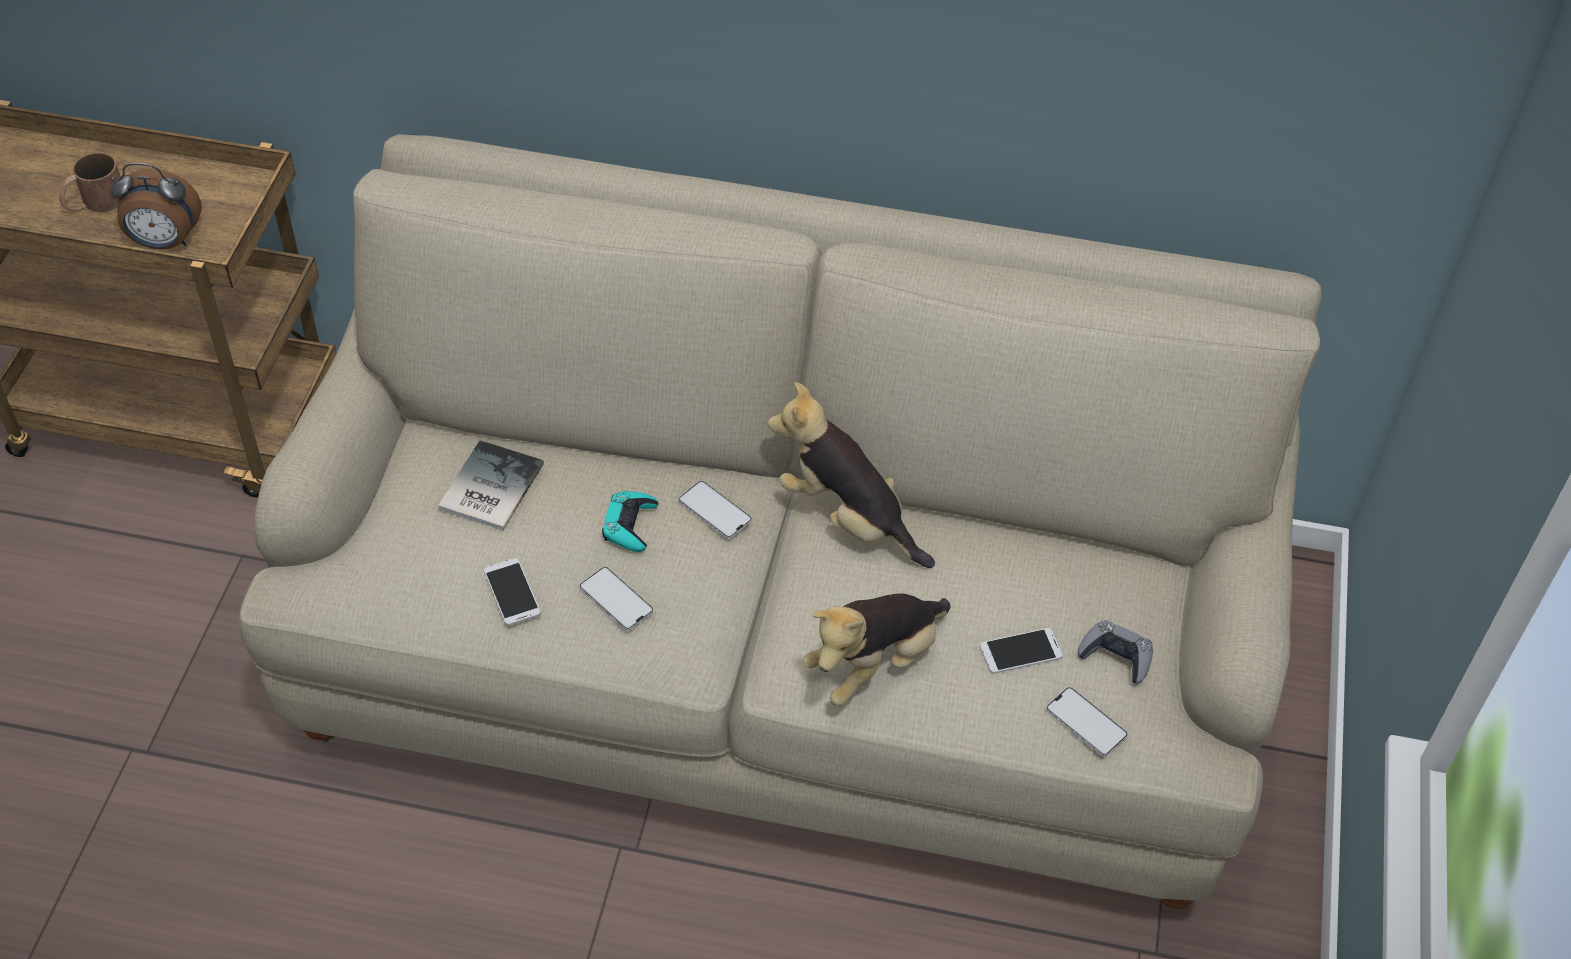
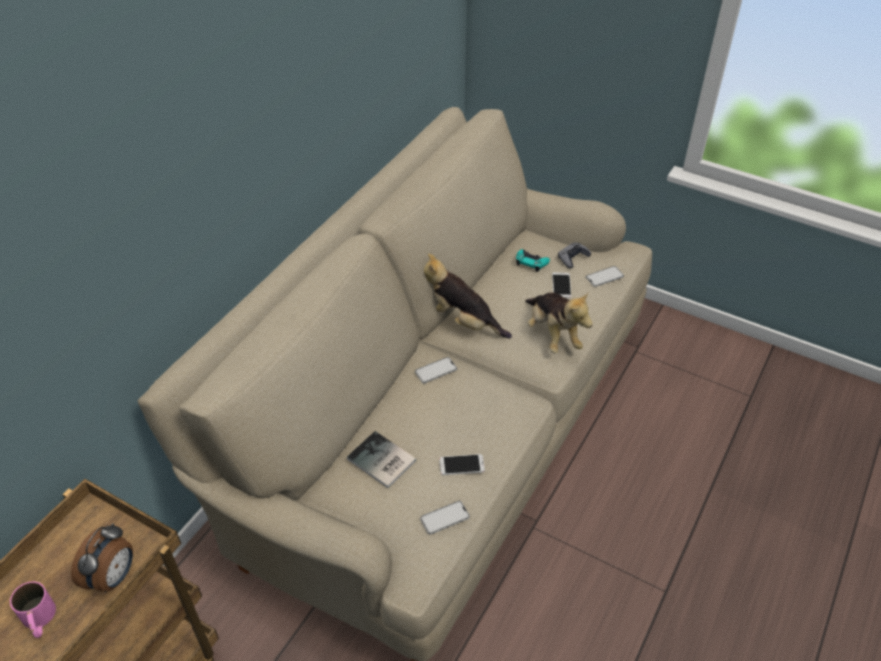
camera: 70 degrees left, 5 degrees down
brown mug [59,152,121,212] -> pink mug [10,581,56,638]
phone [579,567,654,631] -> phone moved to [420,501,470,535]
turquoise game controller [602,491,658,552] -> turquoise game controller moved to [516,249,550,272]
plush toy [768,382,935,568] -> plush toy turned 60 degrees clockwise [424,254,512,339]

